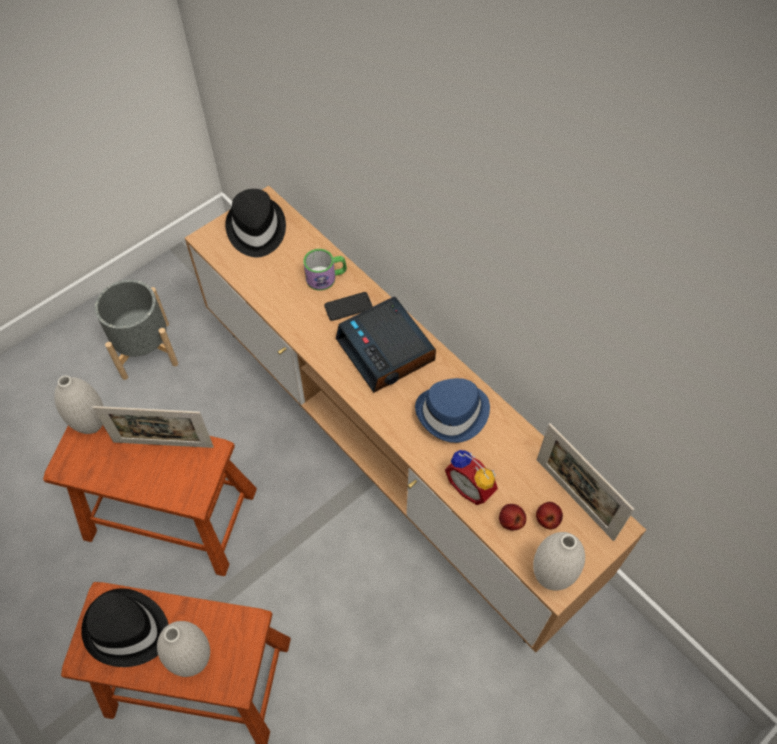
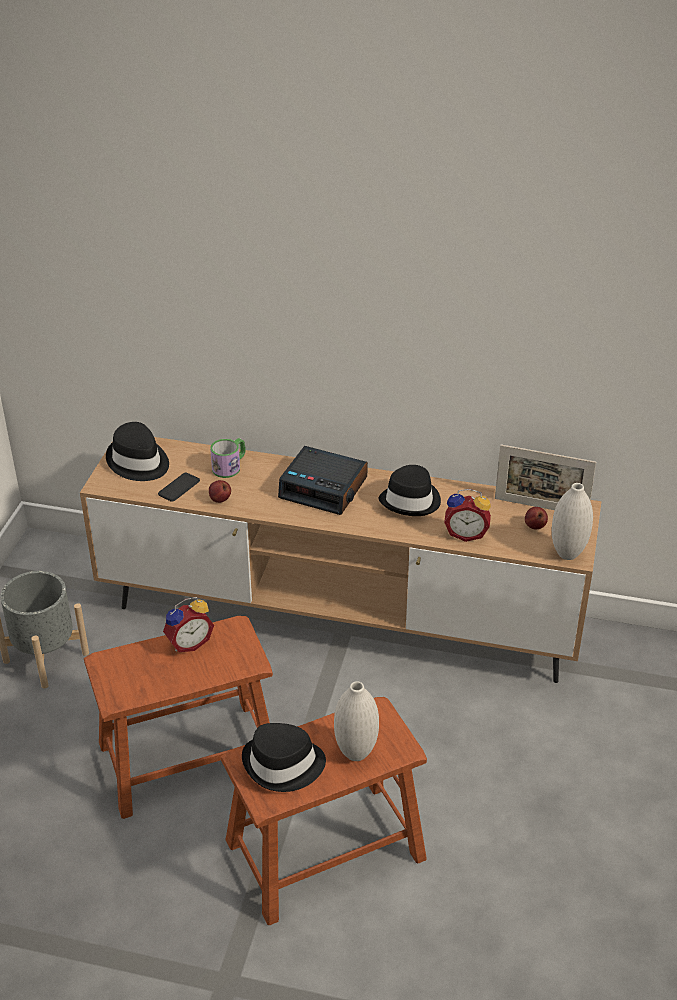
camera: 35 degrees left, 20 degrees down
white vase [54,375,103,434] -> none
picture frame [92,406,214,448] -> alarm clock [163,597,214,652]
phone [324,292,373,321] -> phone moved to [158,473,200,502]
blue hat [415,378,490,443] -> black hat [378,465,441,516]
apple [499,504,526,530] -> apple moved to [209,480,231,503]

